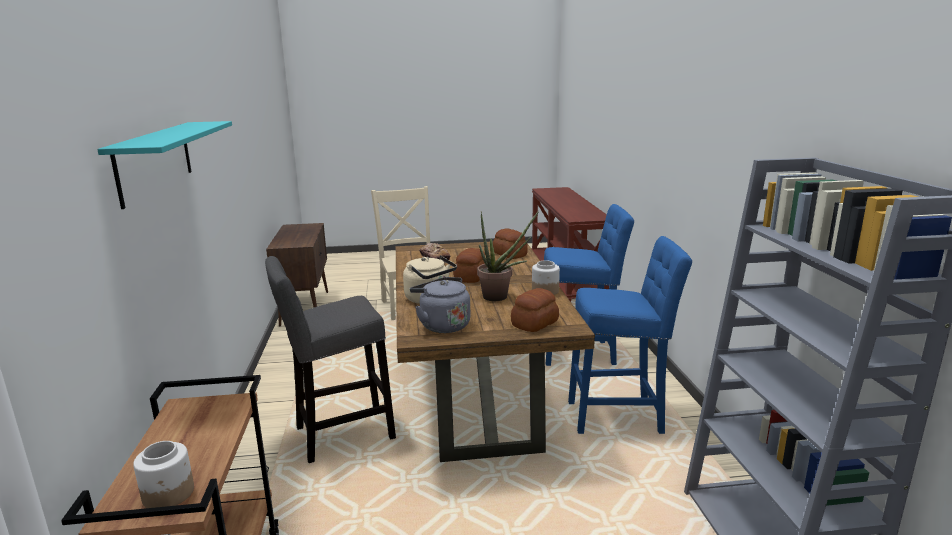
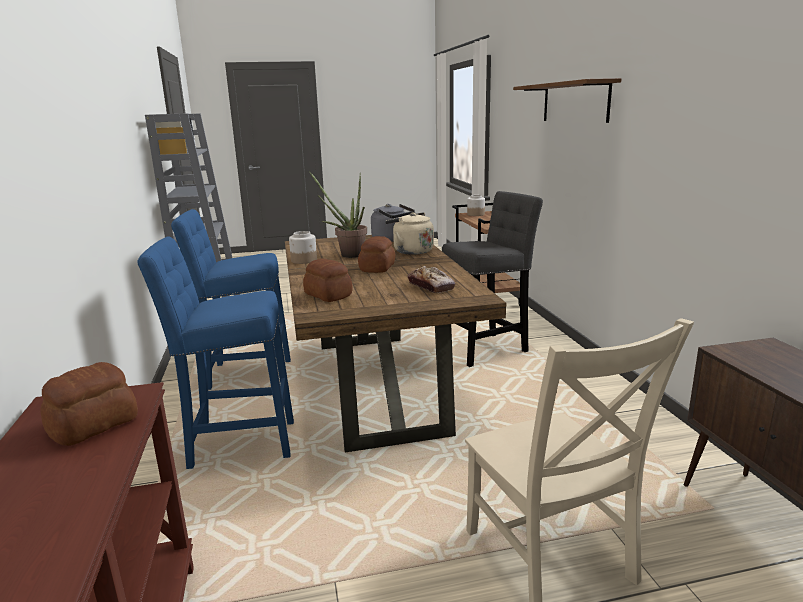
camera: 175 degrees right, 0 degrees up
turquoise shelf [97,121,232,209] -> brown shelf [513,78,621,123]
bread [511,288,559,332] -> bread moved to [40,362,138,446]

